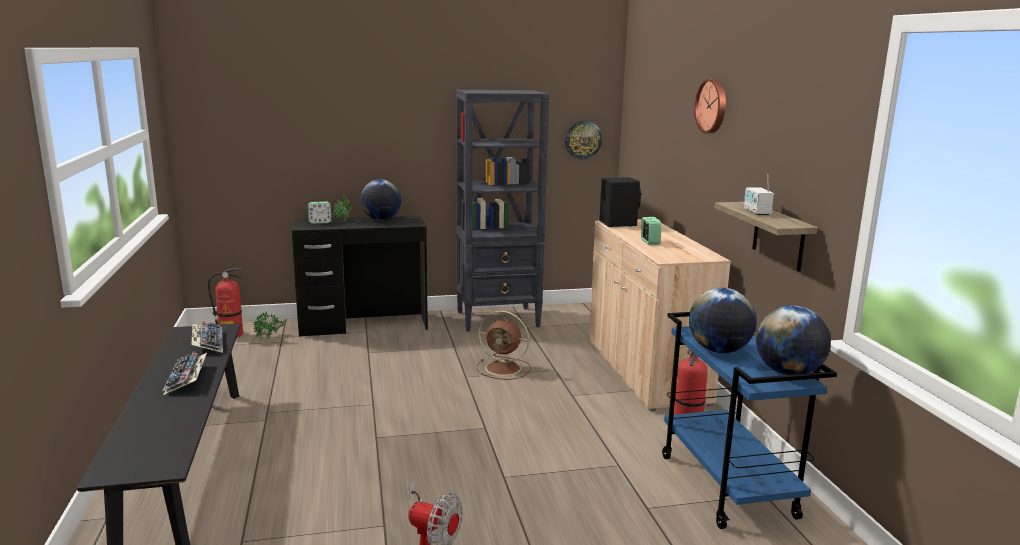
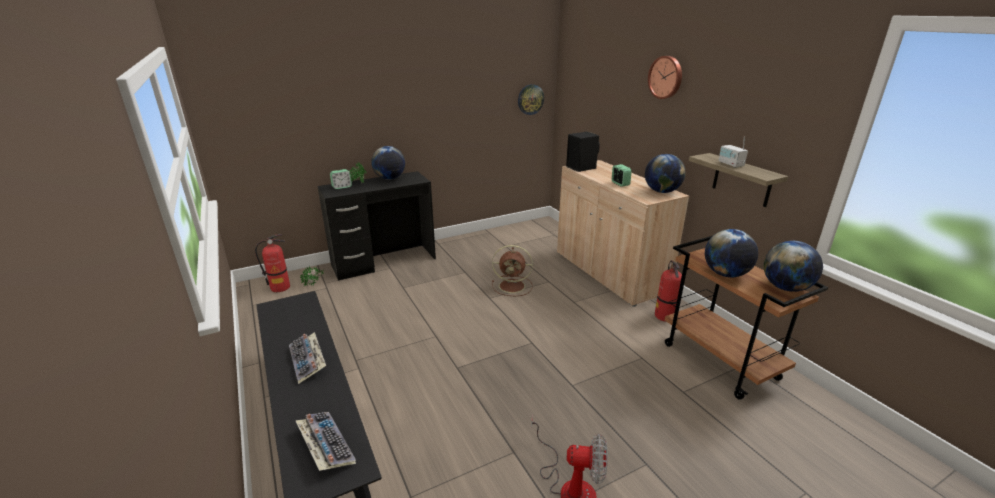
camera: 15 degrees left, 10 degrees up
keyboard [191,321,223,353] -> keyboard moved to [296,412,356,471]
black bookcase [456,90,549,332] -> none
blue cart [662,312,837,529] -> brown cart [665,236,829,400]
none -> globe [645,154,686,193]

